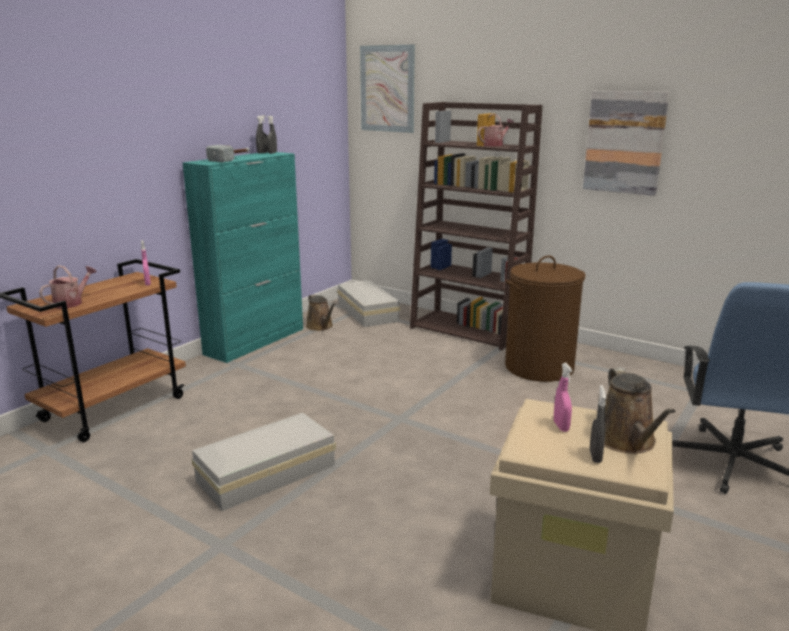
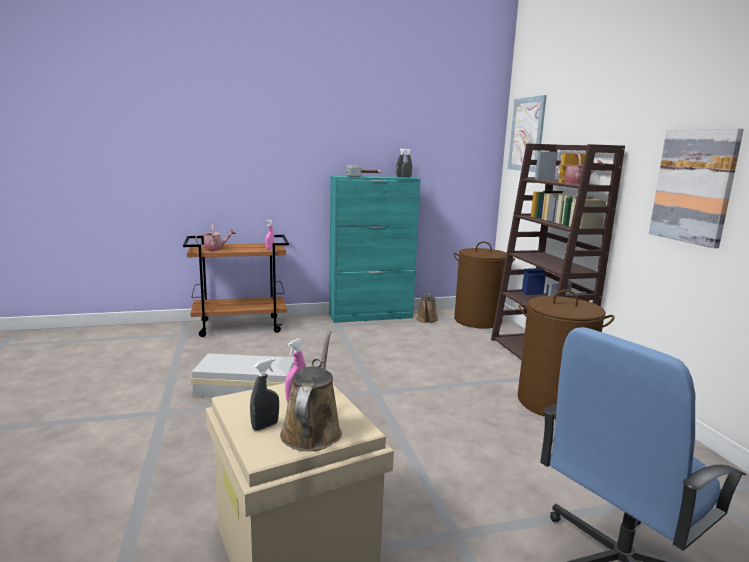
camera: 40 degrees right, 5 degrees down
white storage box [337,280,400,327] -> brown laundry basket [453,241,515,329]
brown watering can [604,367,676,453] -> brown watering can turned 150 degrees clockwise [280,331,342,451]

